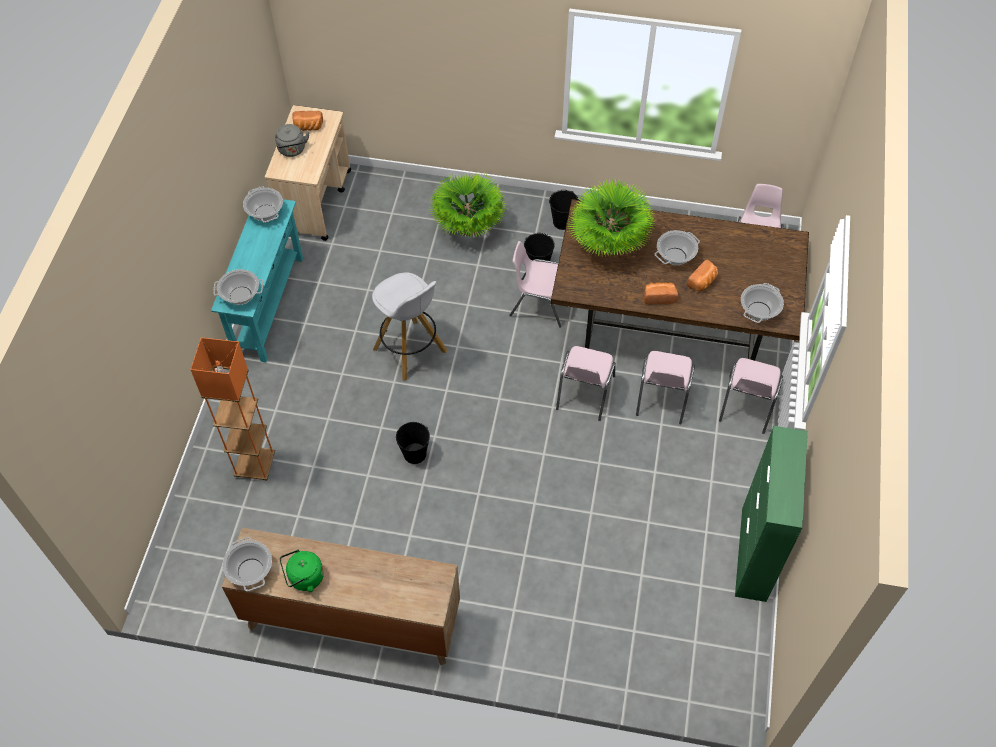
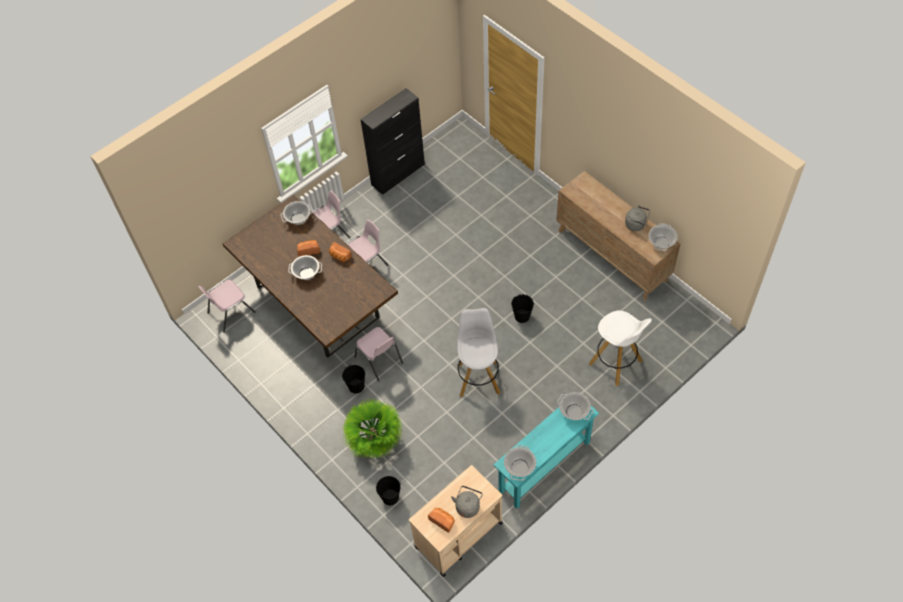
camera: 140 degrees left, 0 degrees up
orange floor lamp [190,337,275,481] -> white stool [589,311,652,386]
green kettle [280,550,324,592] -> grey kettle [625,205,650,231]
black bucket [549,190,579,230] -> black bucket moved to [376,476,401,505]
pink chair [556,346,616,421] -> none
potted plant [567,179,655,256] -> none
green cabinet [735,426,808,602] -> black cabinet [361,88,425,195]

